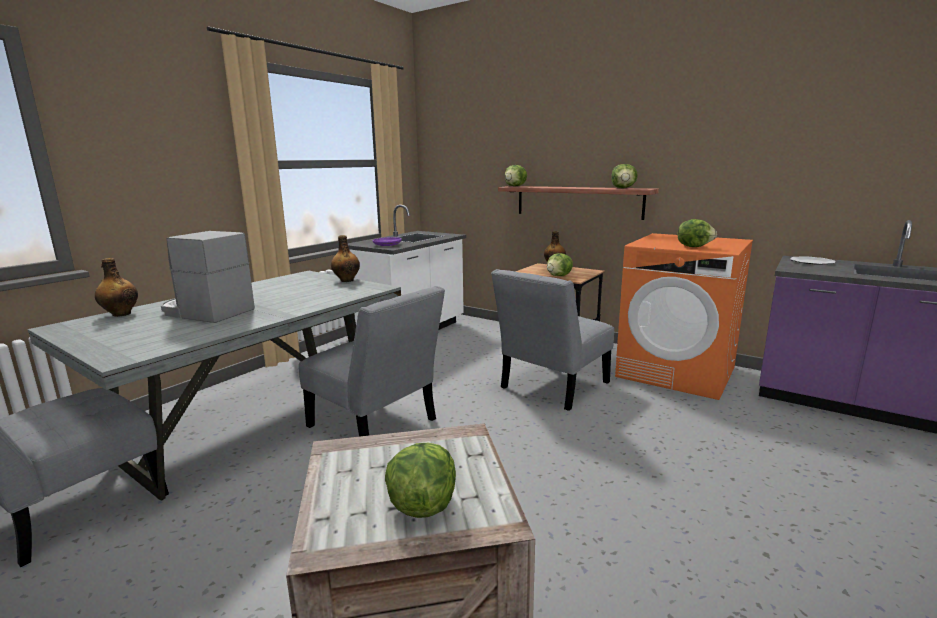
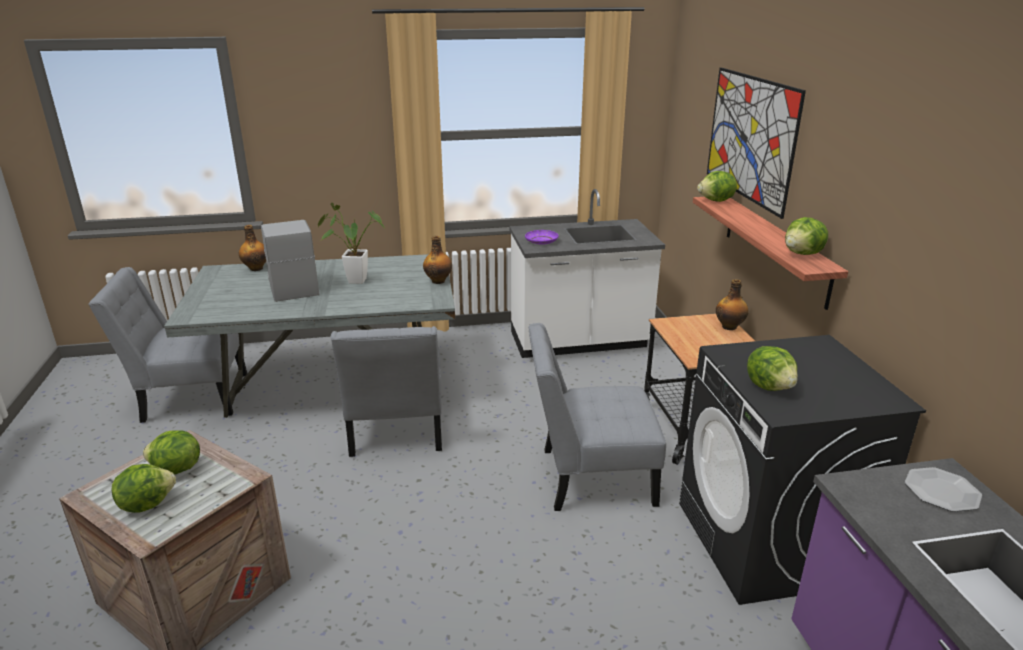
camera: 45 degrees right, 10 degrees up
lettuce [547,253,573,276] -> lettuce moved to [143,430,200,475]
orange washing machine [615,233,753,400] -> black washing machine [679,335,926,605]
none -> potted plant [318,203,386,284]
none -> picture [707,67,806,219]

